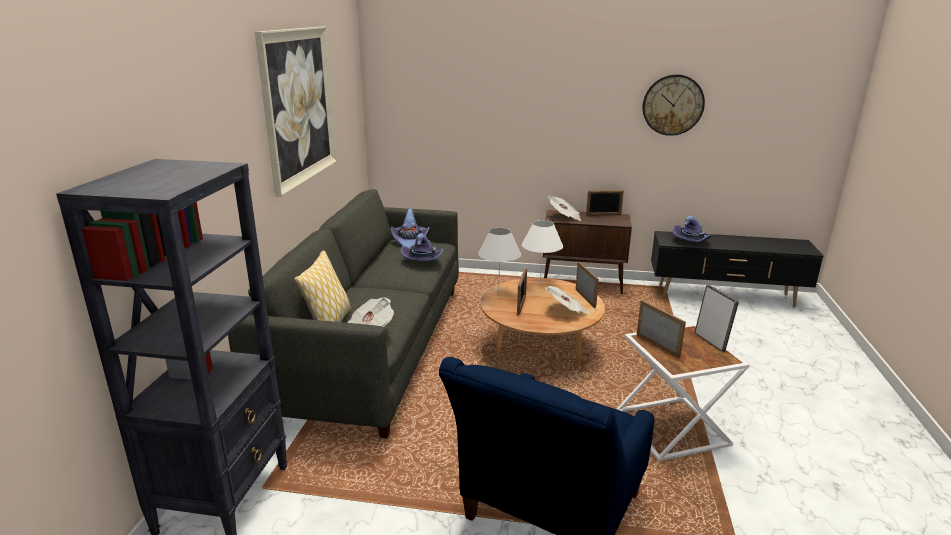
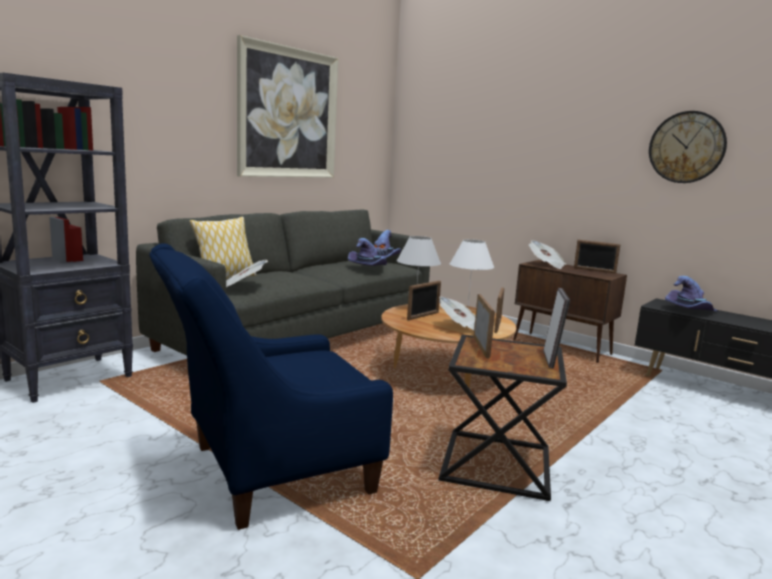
camera: 30 degrees right, 10 degrees down
white side table [616,324,750,461] -> black side table [439,335,567,501]

